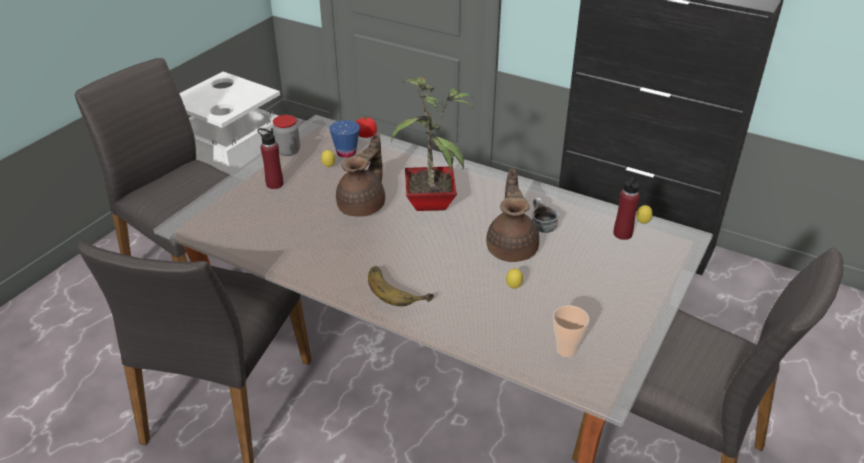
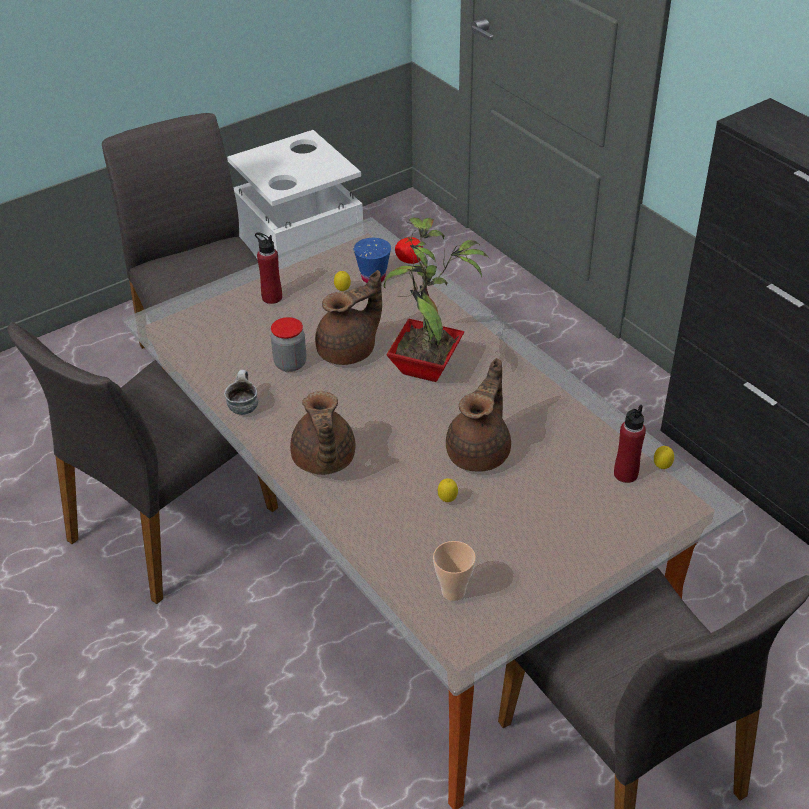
camera: 25 degrees right, 5 degrees up
jar [273,115,300,156] -> jar moved to [271,317,307,372]
banana [368,266,434,306] -> brown teapot [290,391,355,475]
mug [532,198,559,233] -> mug moved to [224,370,258,415]

